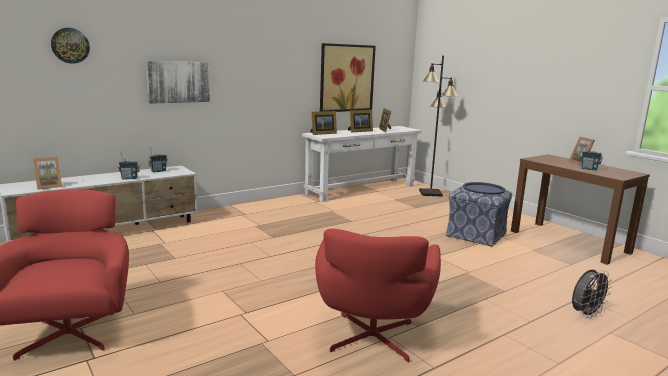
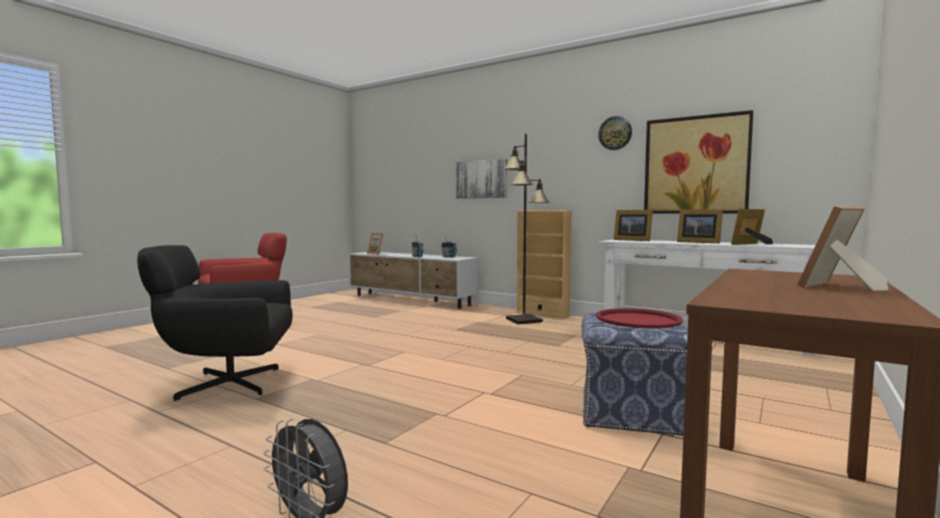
camera: 70 degrees right, 10 degrees down
wall clock [51,28,90,64] -> wall clock moved to [598,116,632,150]
red armchair [315,229,441,363] -> black armchair [137,245,293,401]
black floor lamp [419,56,457,197] -> black floor lamp moved to [504,134,550,324]
blue tray [463,182,506,194] -> red tray [596,308,683,328]
radio [580,142,603,171] -> none
none -> beige bookcase [515,210,573,319]

